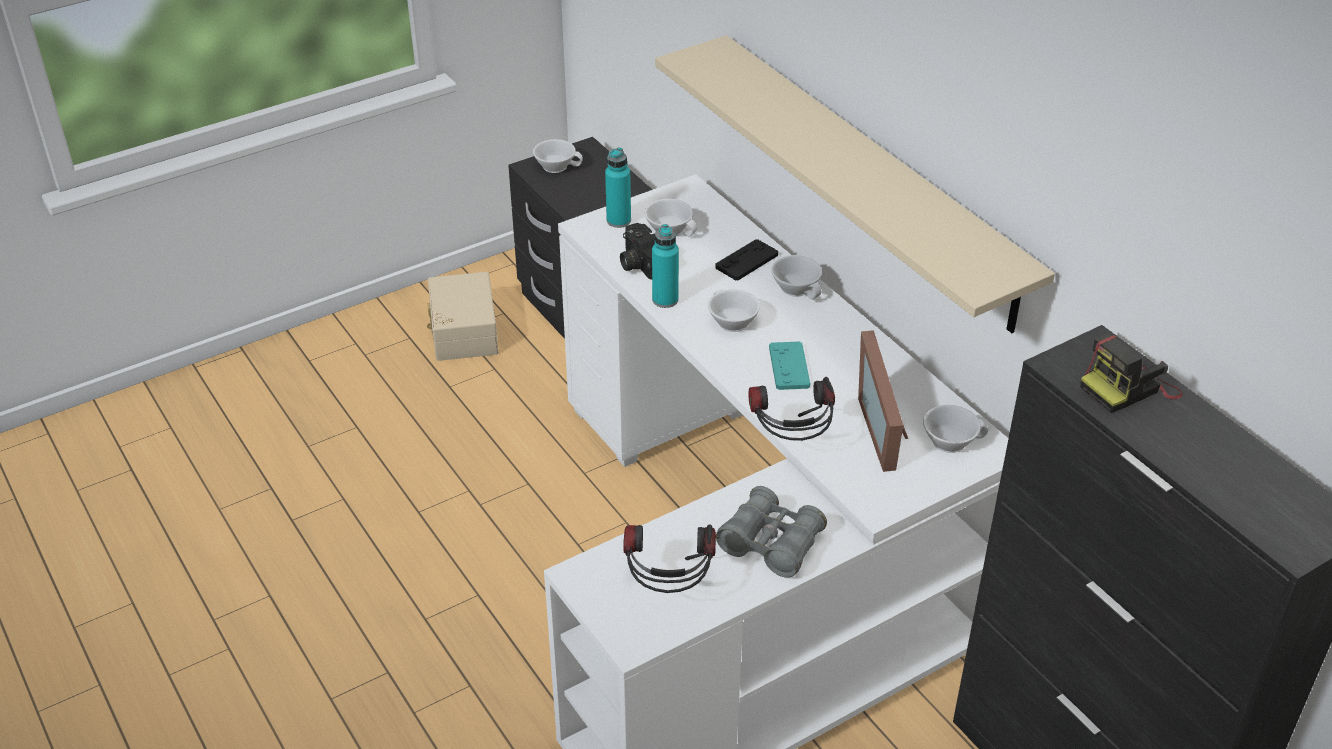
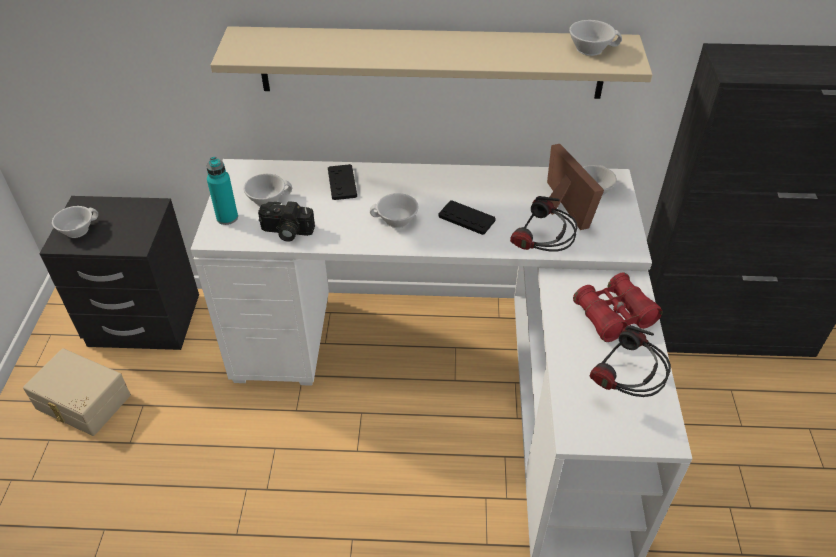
camera: 55 degrees left, 5 degrees up
turquoise bottle [652,224,679,308] -> none
grey binoculars [716,486,827,578] -> red binoculars [573,272,663,342]
turquoise game controller [769,341,810,390] -> black game controller [438,201,496,235]
white cup [771,255,822,299] -> white cup moved to [569,20,622,56]
picture frame [858,330,908,472] -> picture frame turned 135 degrees counterclockwise [547,144,604,230]
camera [1080,334,1183,413] -> none

